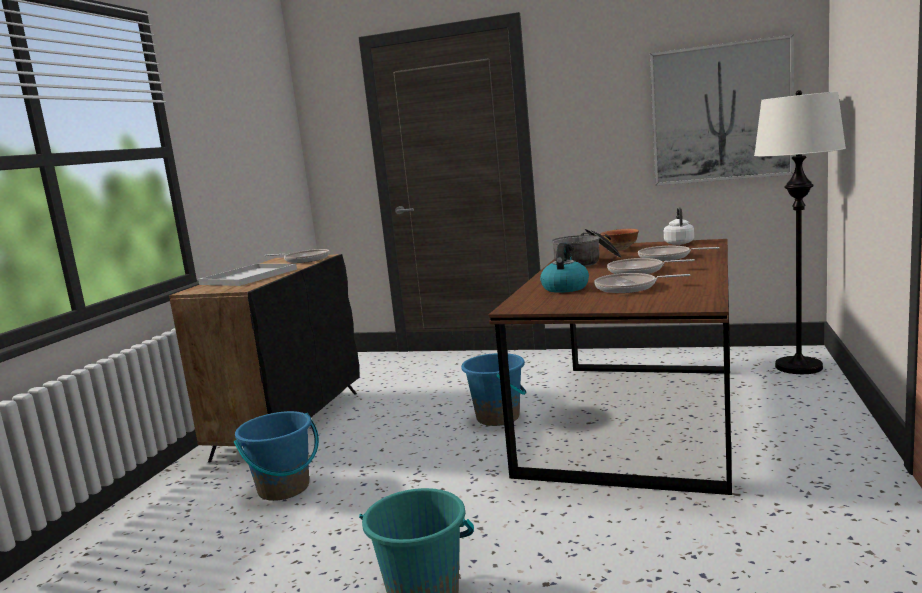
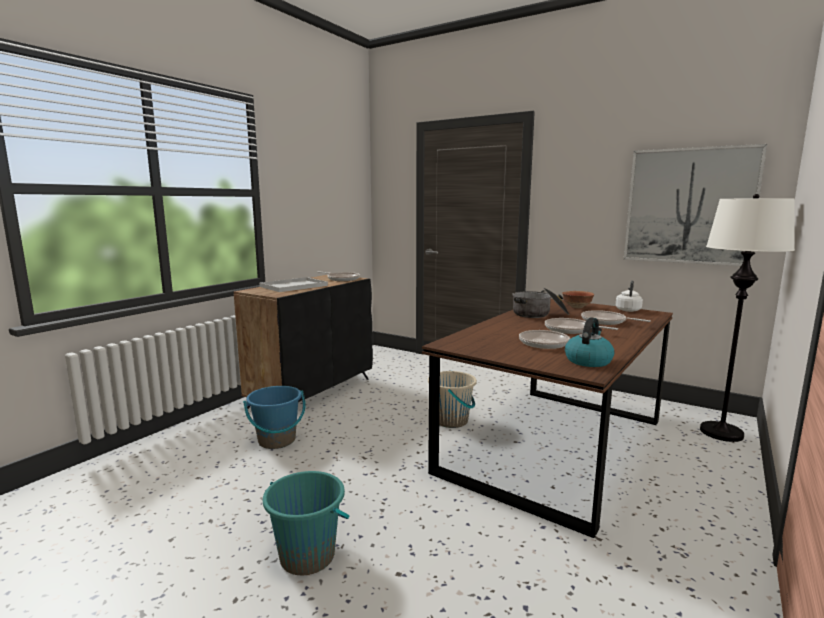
camera: 15 degrees right, 0 degrees up
blue bucket [461,353,526,426] -> beige bucket [428,371,477,428]
kettle [540,243,589,293] -> kettle moved to [565,317,615,367]

